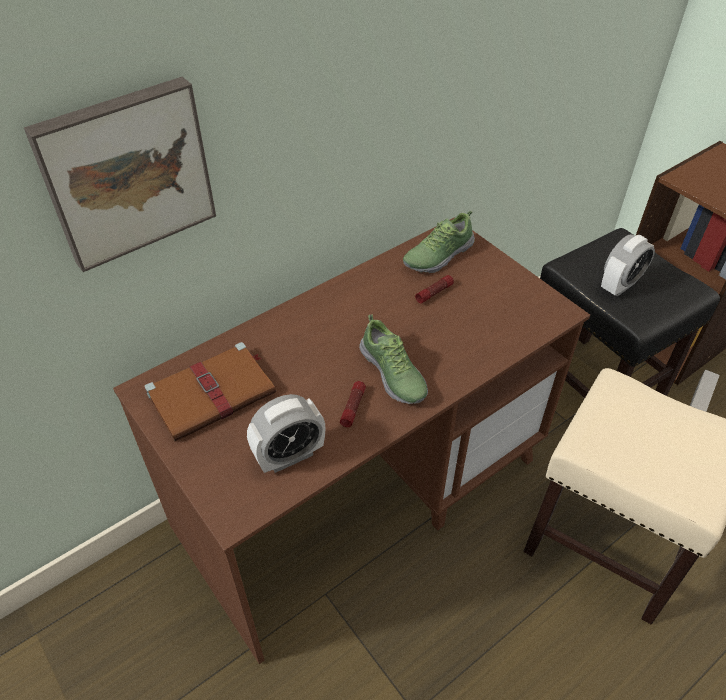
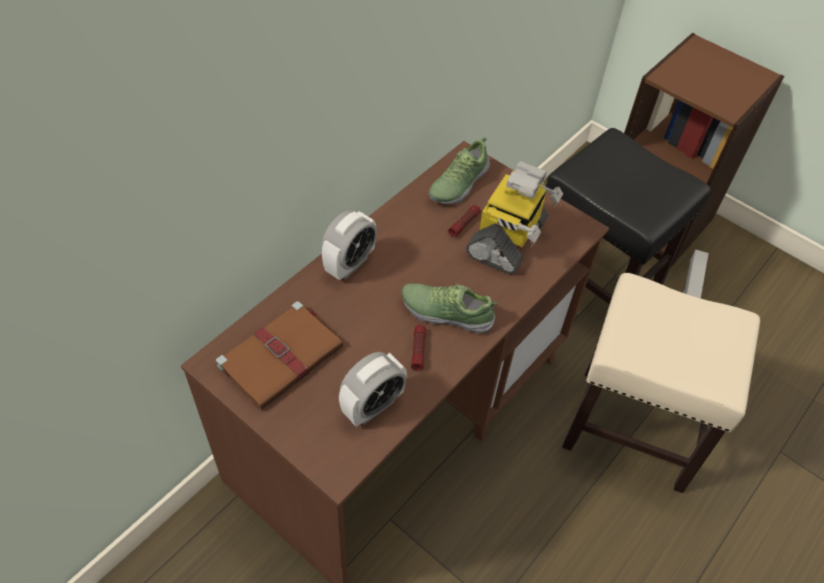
camera: 15 degrees left, 5 degrees up
picture [24,77,216,272] -> none
shoe [359,314,428,404] -> shoe turned 150 degrees clockwise [401,283,498,333]
alarm clock [601,234,655,297] -> alarm clock moved to [321,211,377,280]
none -> toy robot [466,161,563,274]

